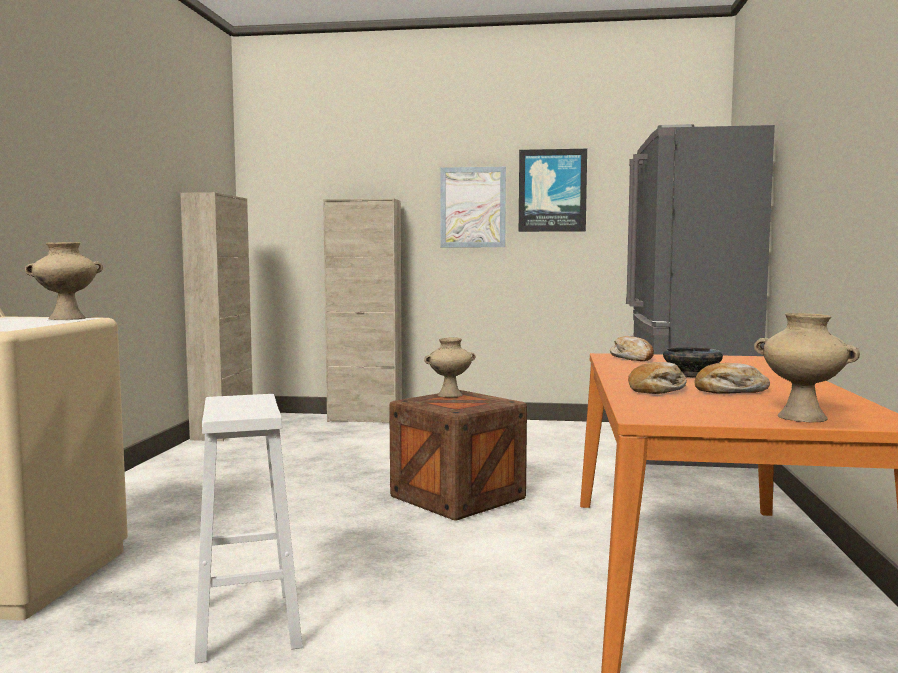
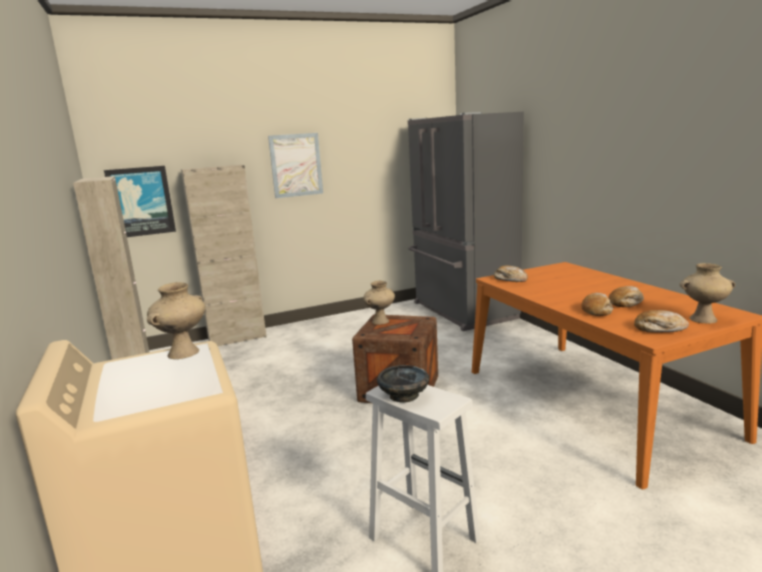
camera: 30 degrees left, 10 degrees up
picture [519,149,587,232] -> picture moved to [104,166,176,237]
black bowl [663,347,723,378] -> black bowl moved to [377,365,429,403]
none -> bread [634,310,689,332]

